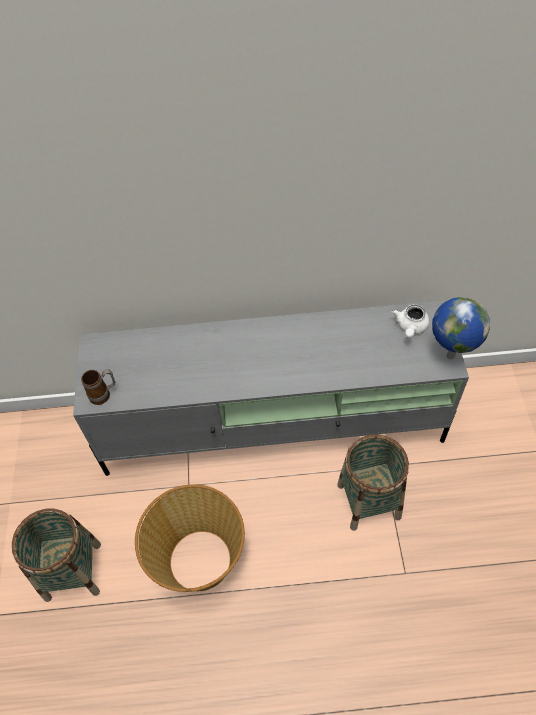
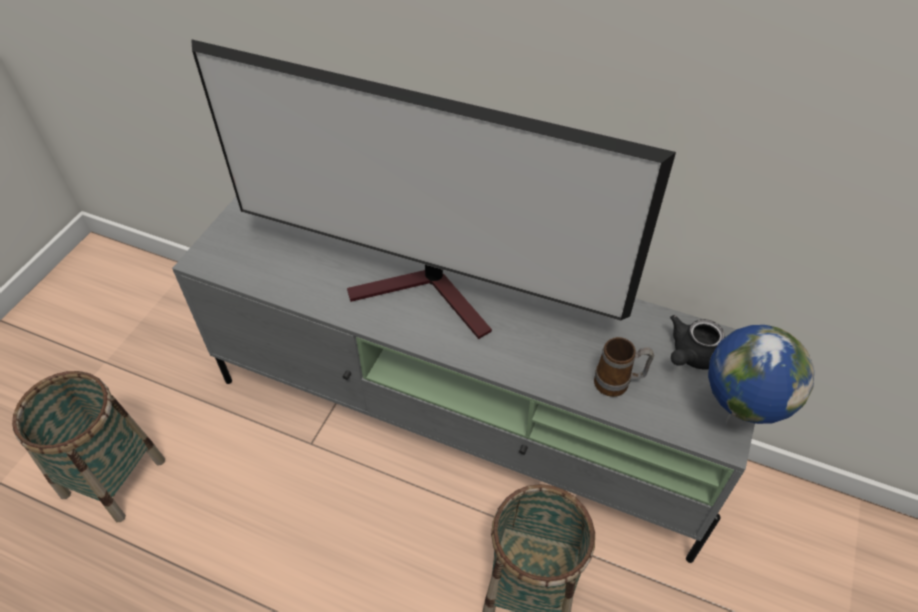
camera: 25 degrees right, 5 degrees down
mug [81,369,115,405] -> mug moved to [594,337,654,397]
basket [135,484,245,592] -> none
white teapot [392,304,429,338] -> black teapot [670,315,725,369]
none -> television [191,39,676,339]

